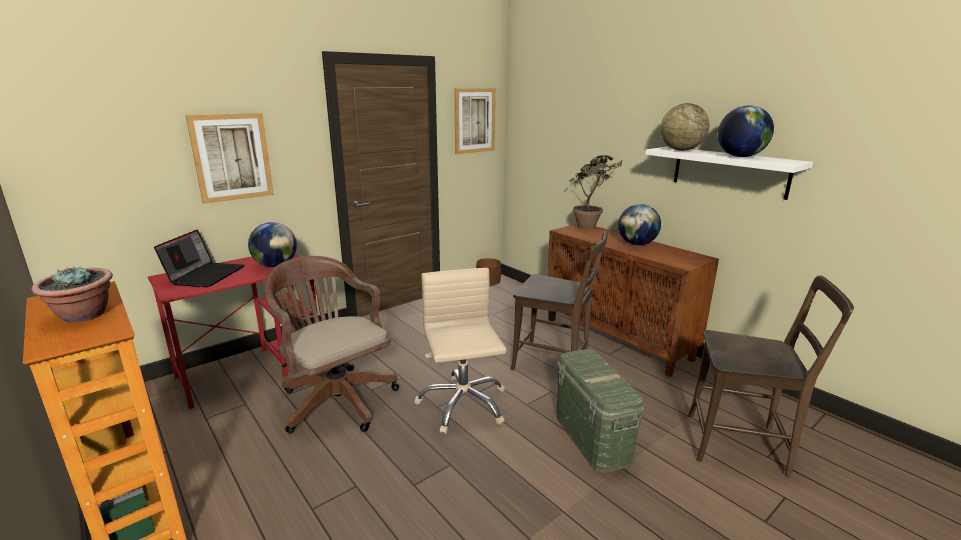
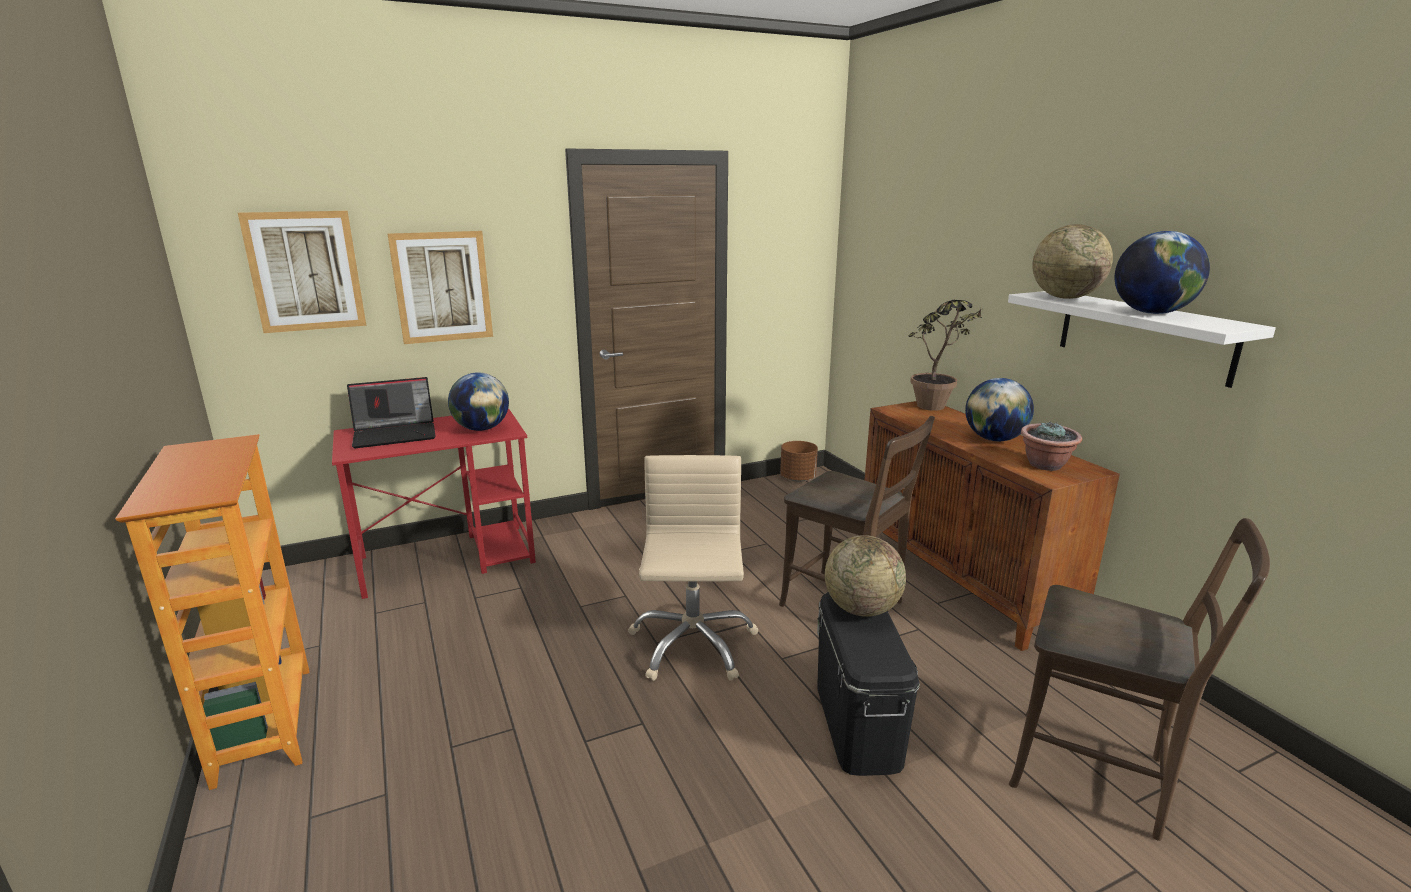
camera: 15 degrees right, 0 degrees up
potted plant [31,266,113,323] -> potted plant moved to [1021,422,1082,471]
laptop [154,229,245,287] -> laptop turned 45 degrees clockwise [347,377,436,448]
brown office chair [265,256,399,434] -> none
picture [454,88,496,154] -> picture moved to [238,211,366,333]
green storage box [557,349,645,473] -> black storage box [817,592,920,776]
none -> globe [825,535,906,617]

